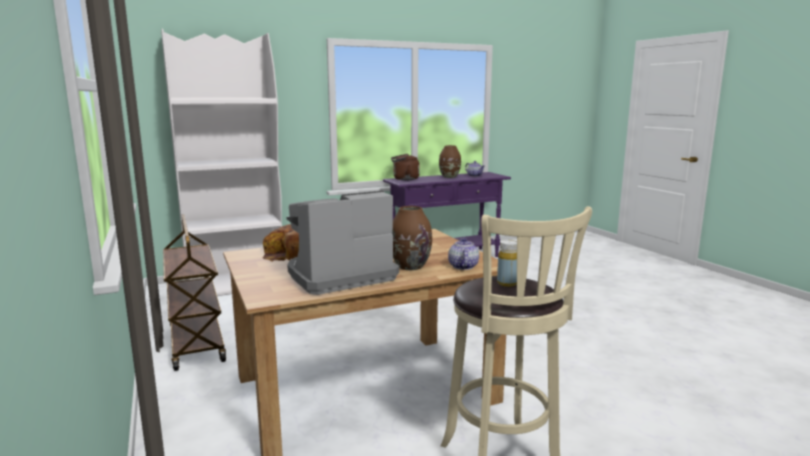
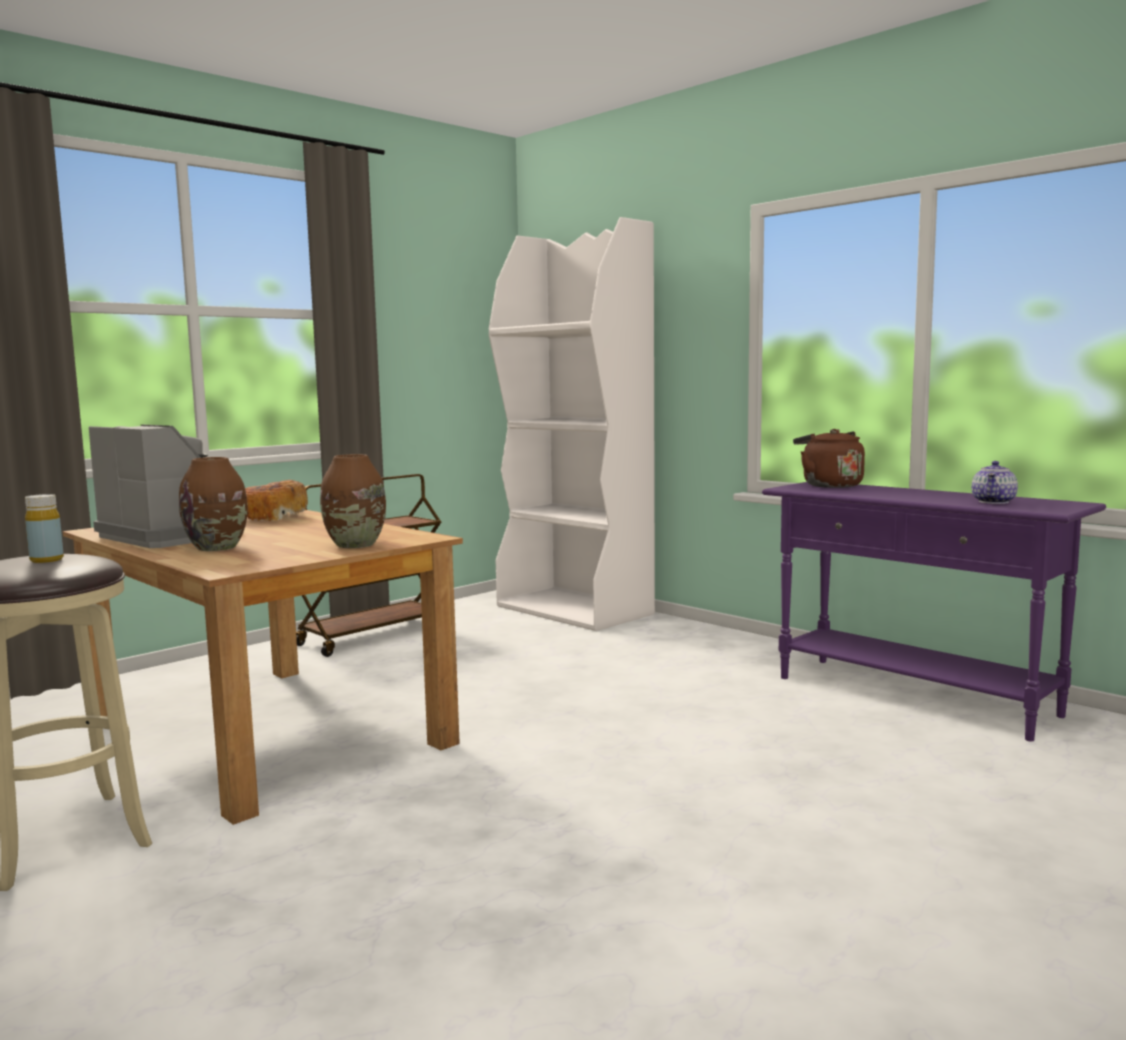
camera: 70 degrees right, 5 degrees down
brown vase [439,145,461,178] -> brown vase moved to [320,454,386,548]
teapot [448,238,479,270] -> none

